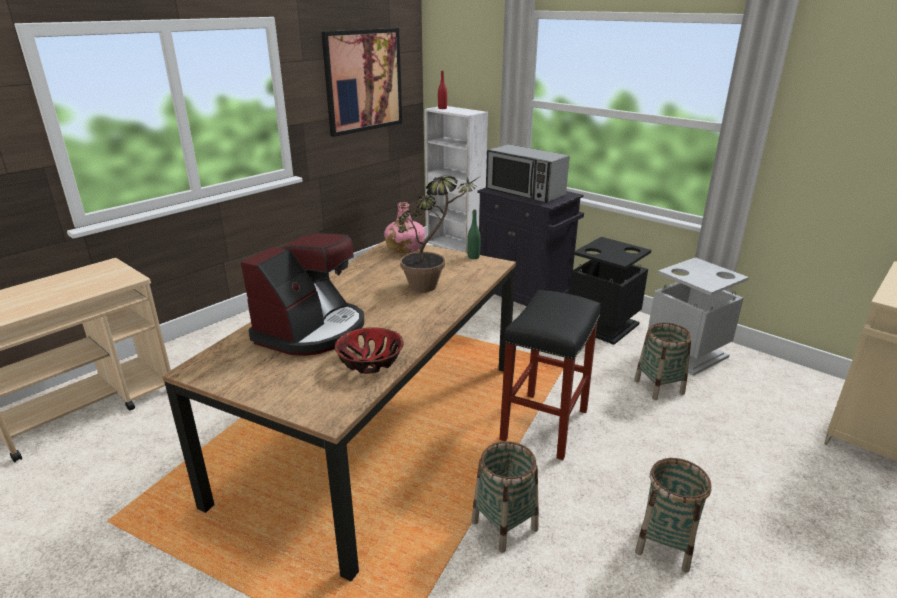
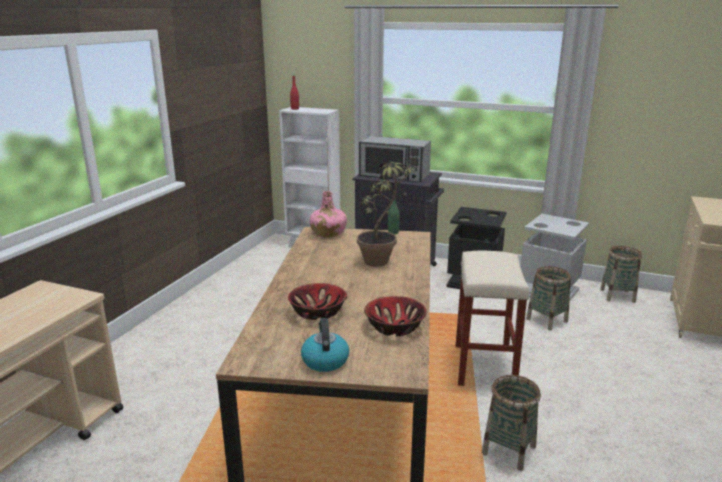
camera: 20 degrees left, 5 degrees down
coffee machine [241,233,364,356] -> bowl [288,283,347,320]
picture [321,28,402,137] -> none
black stool [499,290,600,460] -> beige stool [456,251,529,386]
basket [635,458,712,573] -> basket moved to [600,246,642,303]
none -> kettle [301,318,349,372]

